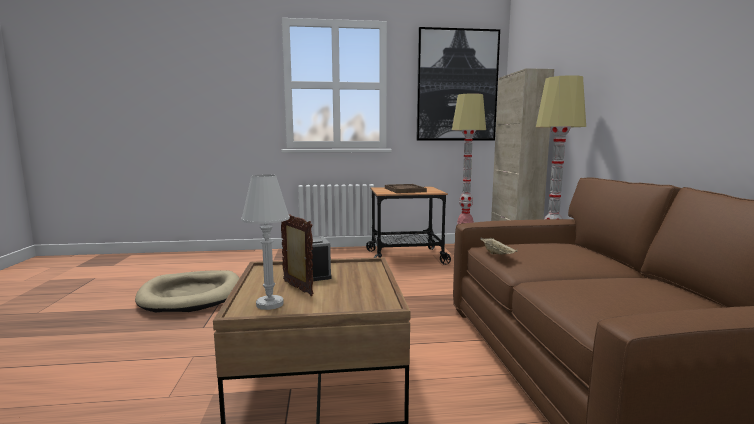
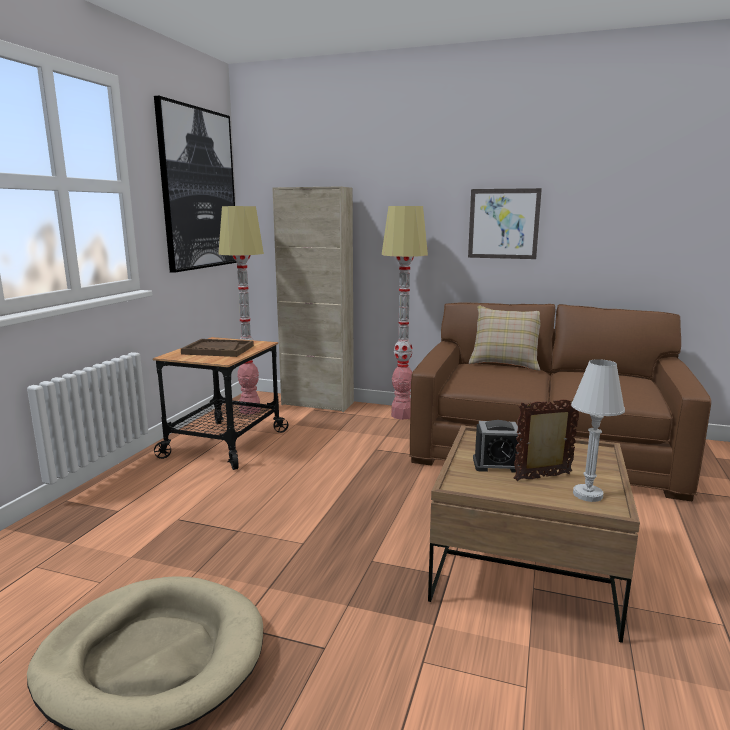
camera: 65 degrees left, 5 degrees up
beige tray [480,237,517,255] -> none
none -> picture [468,188,542,259]
none -> beige pillow [469,306,540,371]

